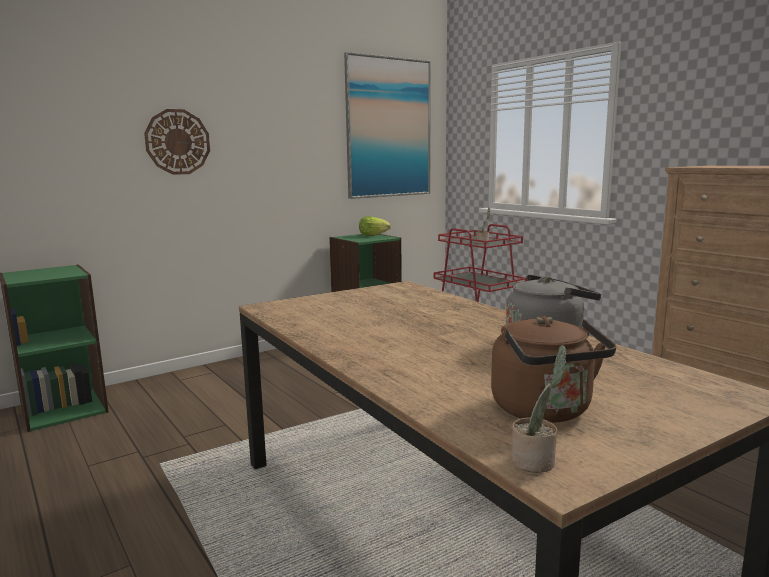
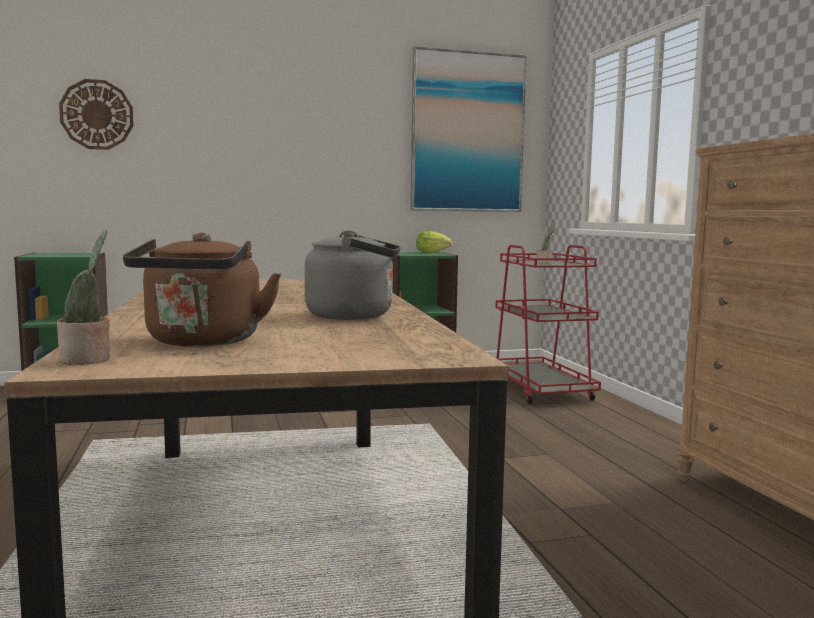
camera: 20 degrees right, 5 degrees down
wall clock [144,109,210,175] -> wall clock moved to [59,79,134,150]

